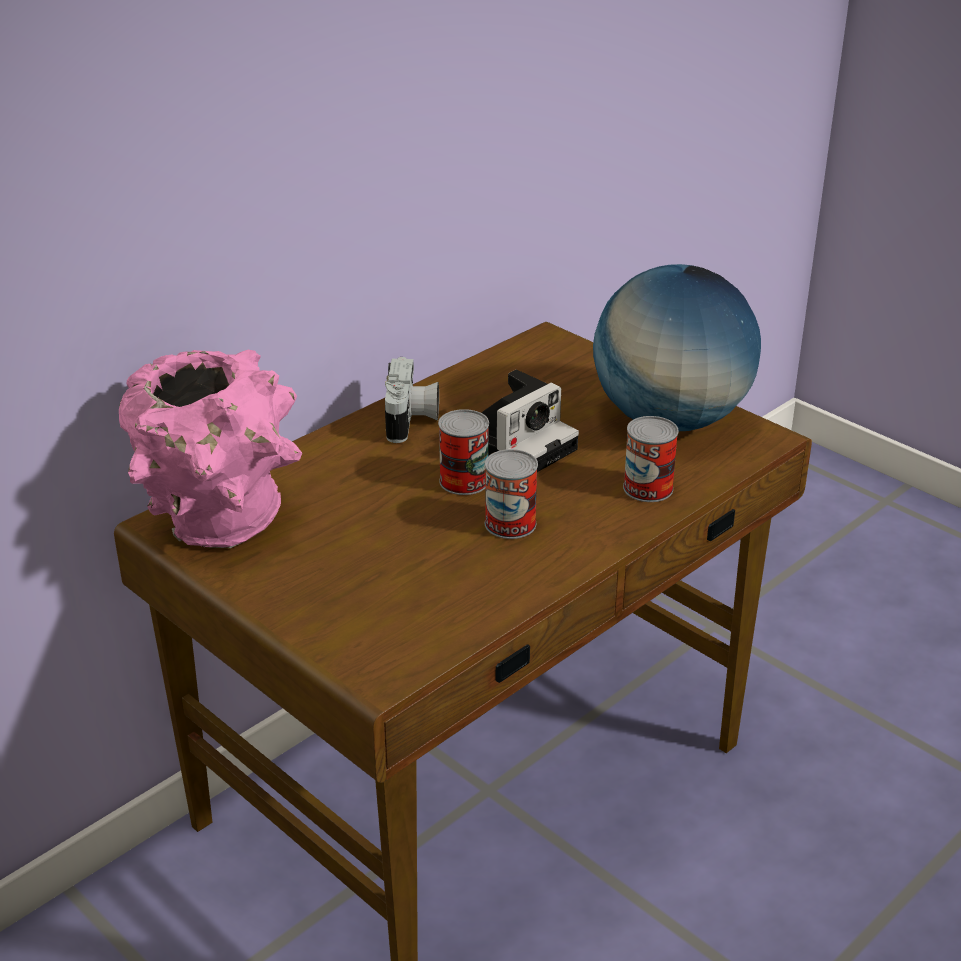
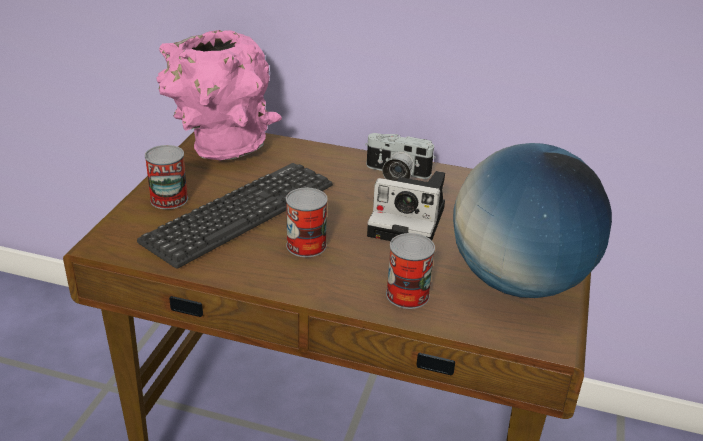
camera: 60 degrees right, 0 degrees up
camera [385,357,439,443] -> camera turned 45 degrees clockwise [365,133,436,181]
can [438,409,489,495] -> can moved to [145,145,188,209]
none -> keyboard [137,163,333,268]

